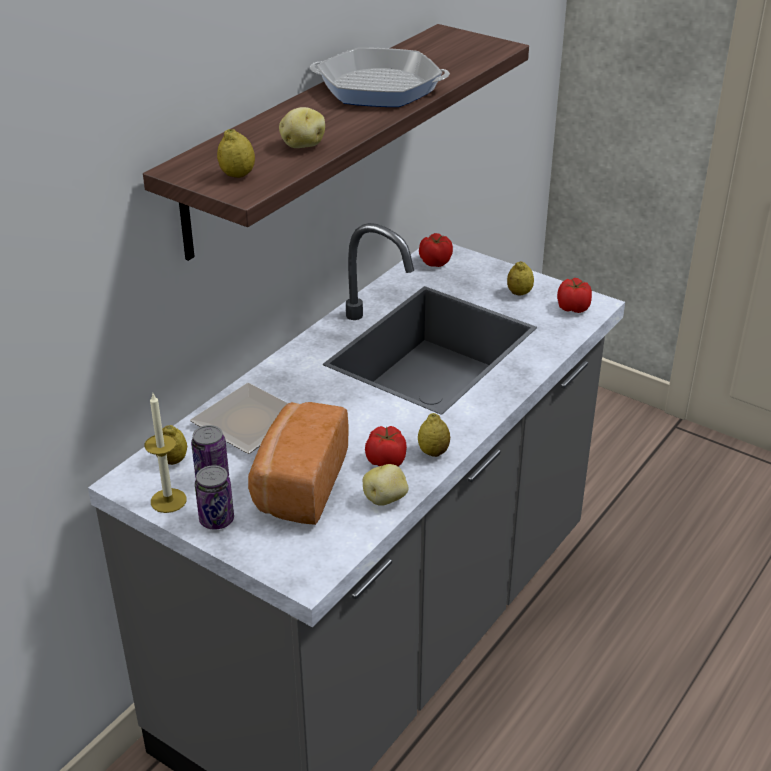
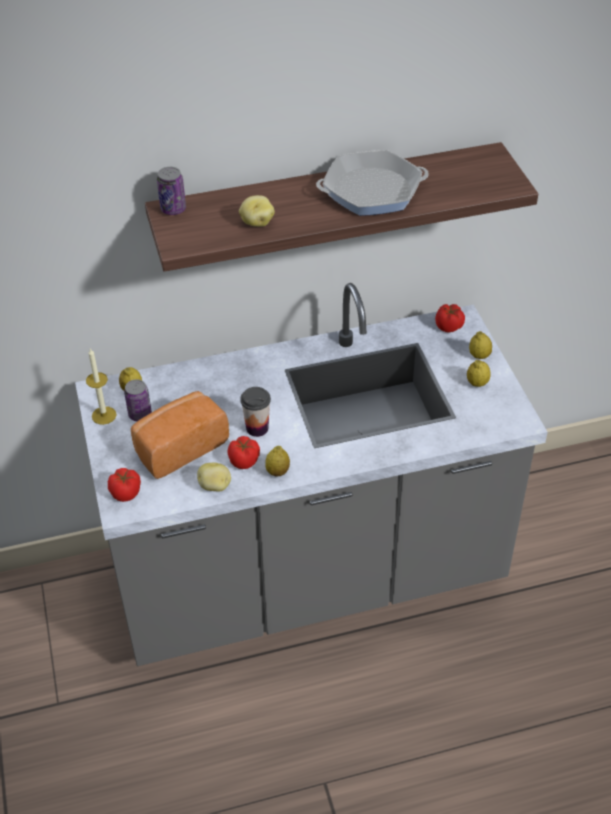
camera: 40 degrees right, 10 degrees up
plate [190,383,288,454] -> none
can [195,465,234,530] -> can moved to [157,167,186,215]
lemon [217,129,255,178] -> lemon moved to [469,331,492,359]
frying pan [310,47,450,107] -> frying pan turned 120 degrees clockwise [316,150,429,216]
tomato [557,278,592,313] -> tomato moved to [108,468,141,502]
none -> cup [240,387,271,437]

